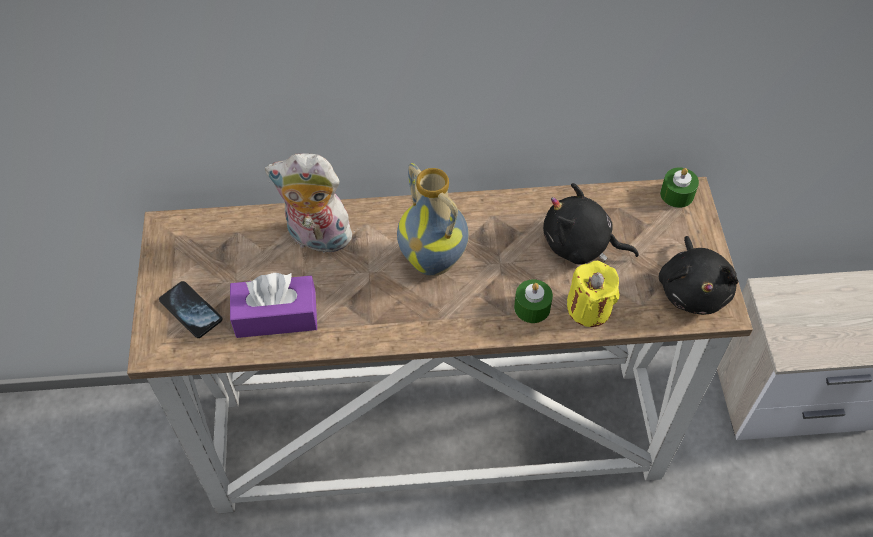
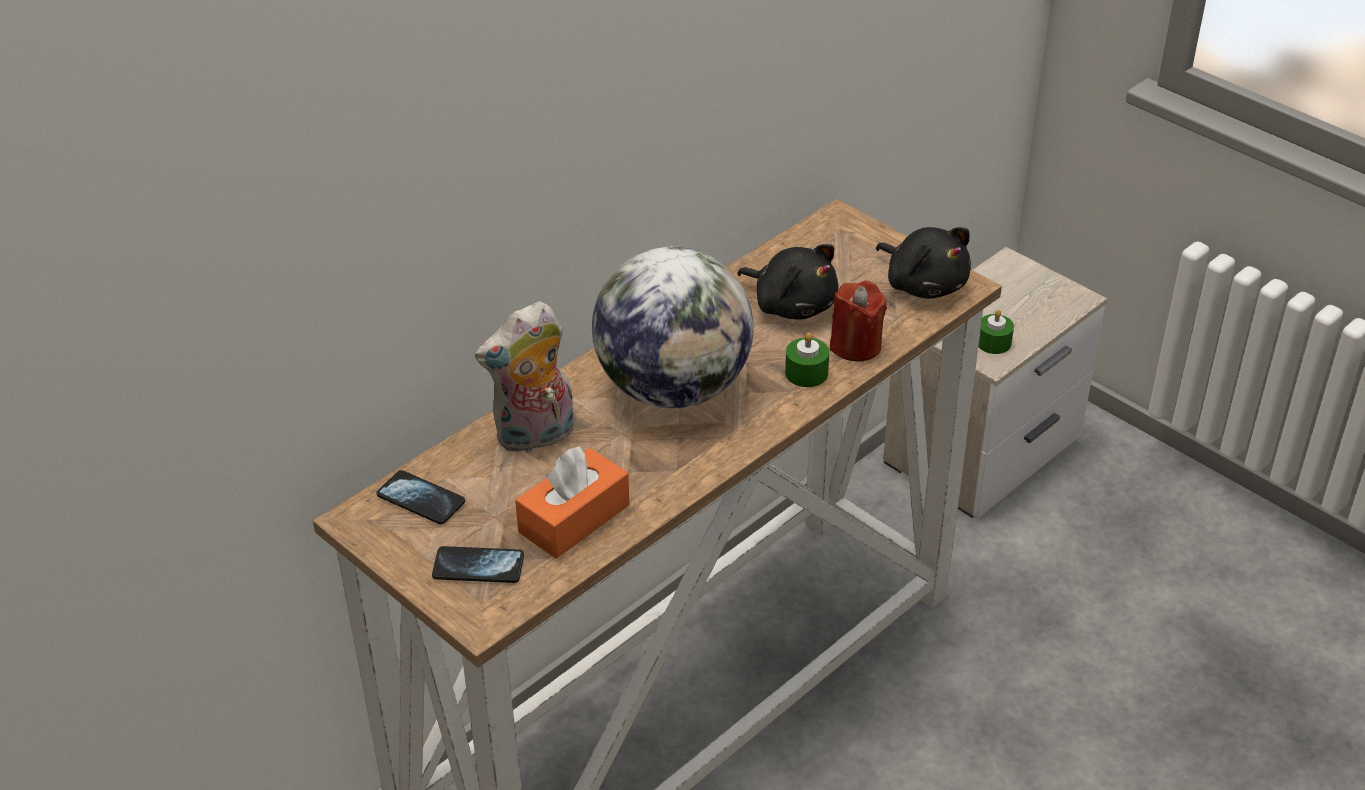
camera: 40 degrees left, 15 degrees down
purple tissue box [230,273,317,338] -> orange tissue box [515,446,629,559]
vase [397,163,469,276] -> globe [592,247,754,408]
black plush toy [543,183,639,264] -> black plush toy turned 120 degrees counterclockwise [737,244,838,320]
yellow candle [567,261,619,327] -> red candle [830,281,887,362]
green candle [660,167,699,208] -> green candle moved to [978,310,1014,354]
none -> phone [376,470,465,524]

